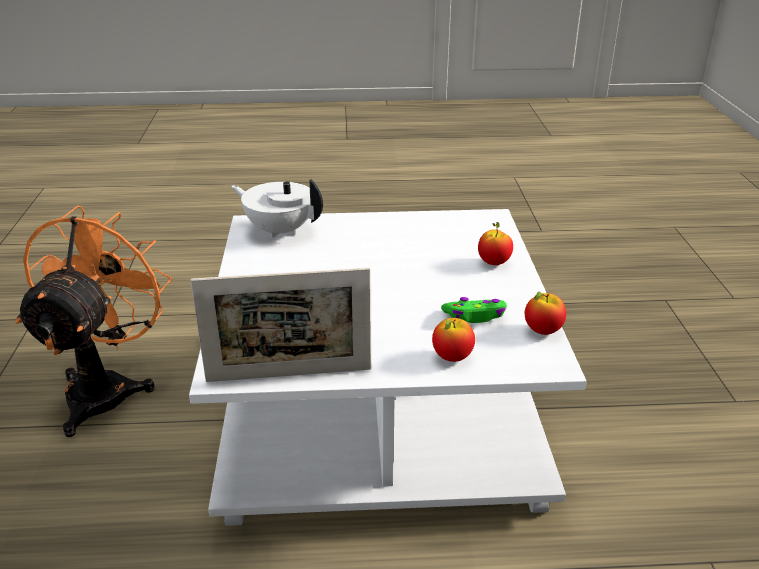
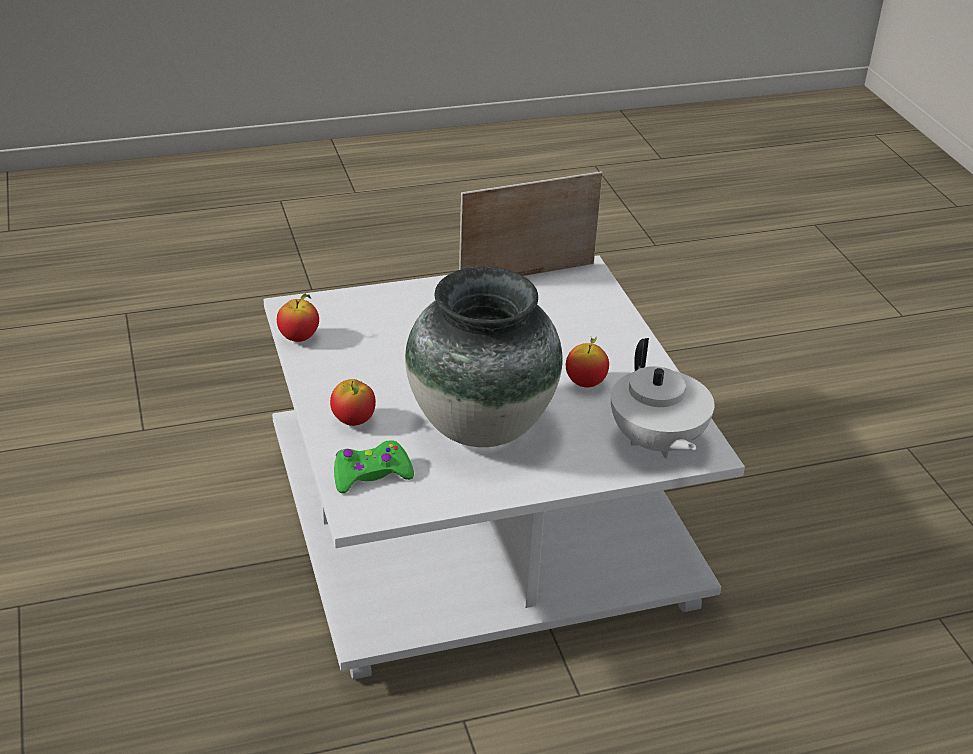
camera: 165 degrees right, 5 degrees up
orange fan [15,205,172,437] -> none
white teapot [231,179,323,238] -> white teapot turned 60 degrees clockwise [611,338,714,459]
apple [432,318,475,362] -> apple moved to [566,337,609,387]
green game controller [441,297,507,323] -> green game controller moved to [334,440,414,493]
none -> vase [405,266,563,447]

